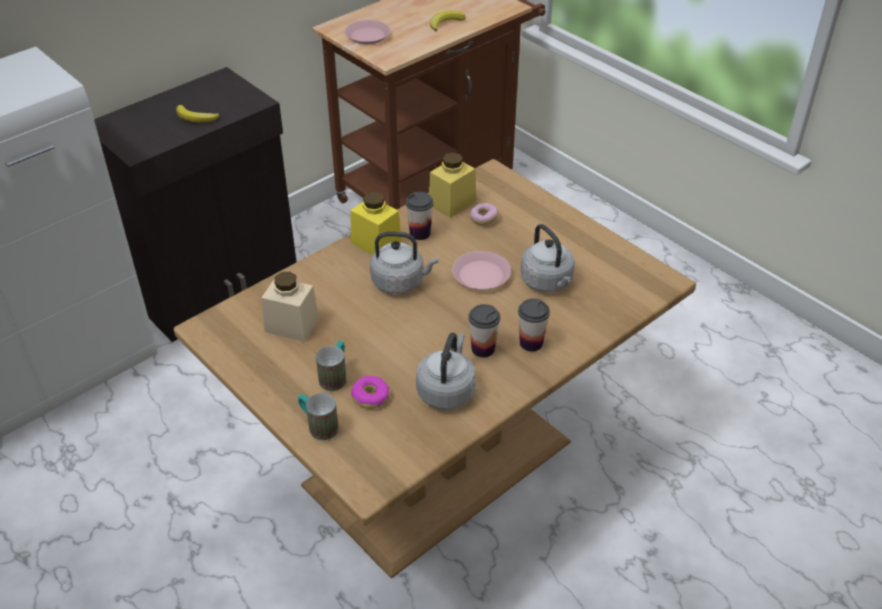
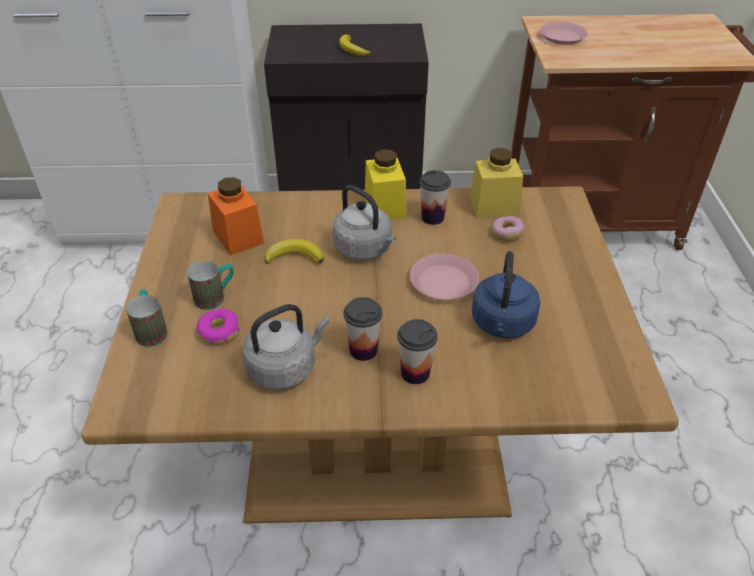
camera: 40 degrees right, 0 degrees up
beige jar [261,272,319,342] -> orange jar [208,177,264,255]
banana [430,11,466,32] -> banana moved to [265,239,324,264]
grey kettle [521,224,575,292] -> blue kettle [472,251,541,338]

